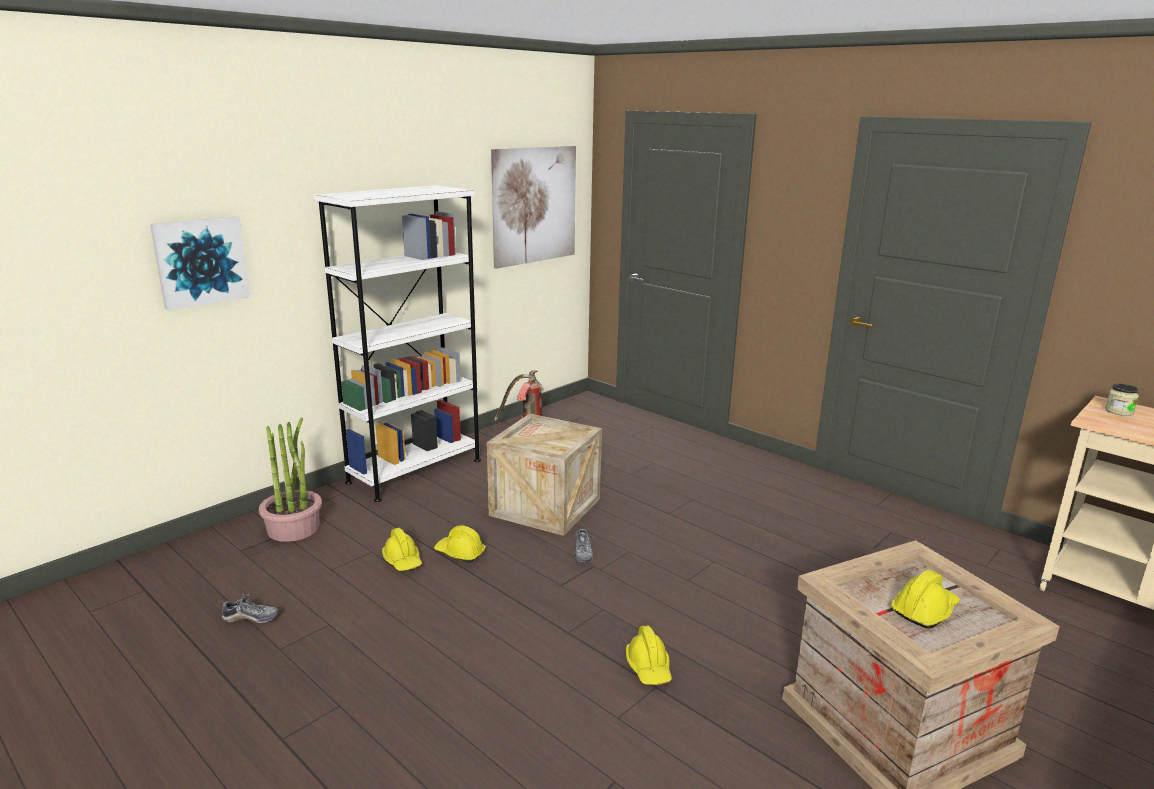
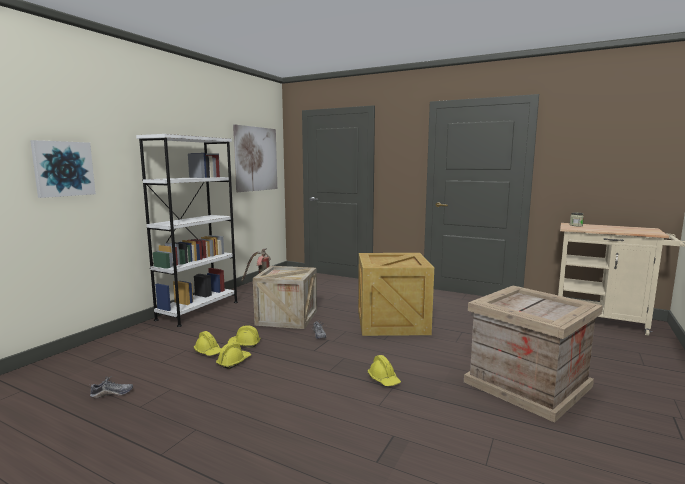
camera: 15 degrees left, 10 degrees down
potted plant [259,418,322,542] -> none
yellow hard hat [891,570,960,629] -> yellow hard hat moved to [216,342,251,369]
none -> crate [358,253,434,336]

